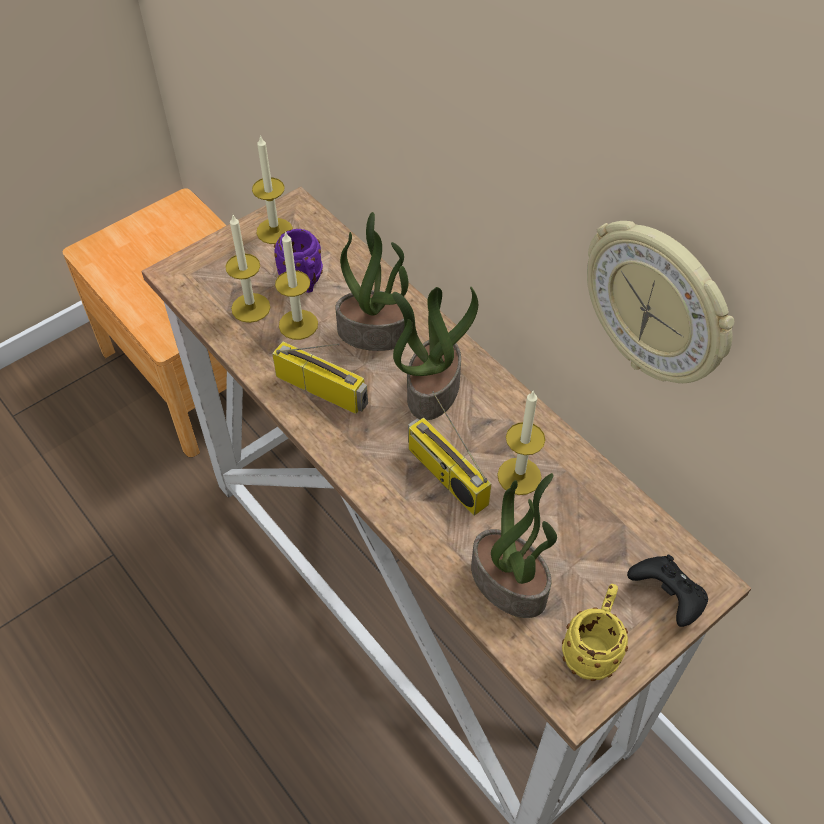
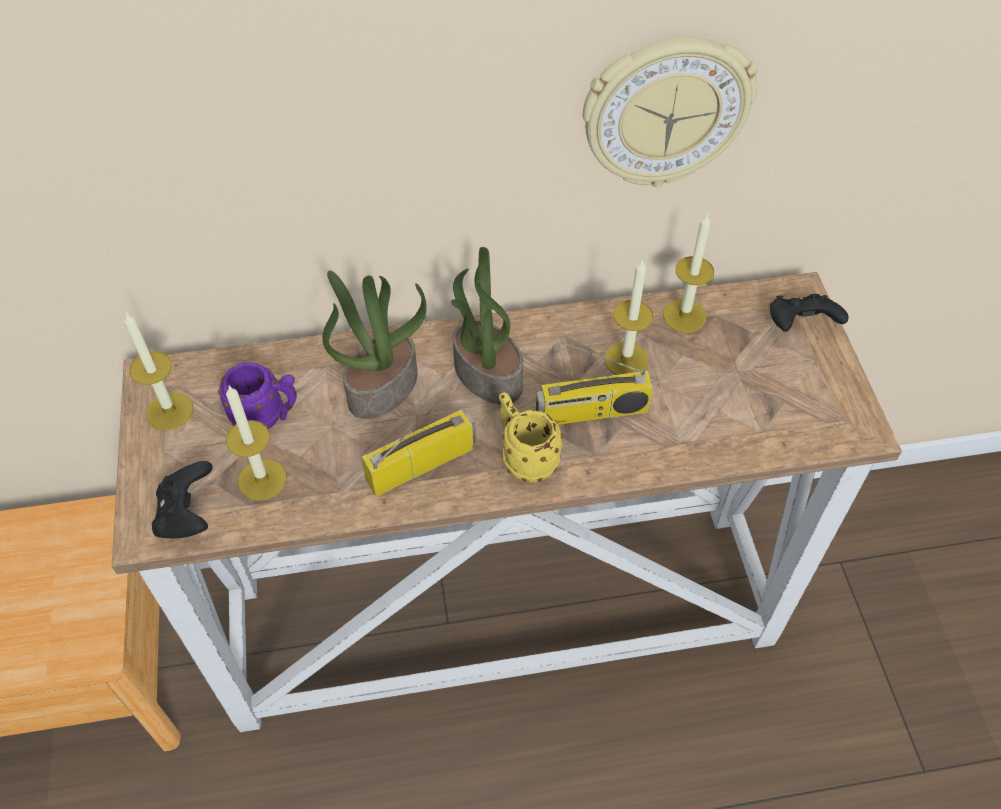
camera: 60 degrees left, 0 degrees up
candle [275,231,318,340] -> candle moved to [663,212,714,333]
potted plant [471,473,557,618] -> none
yellow mug [562,584,628,681] -> yellow mug moved to [499,392,563,483]
none -> black game controller [152,461,213,538]

